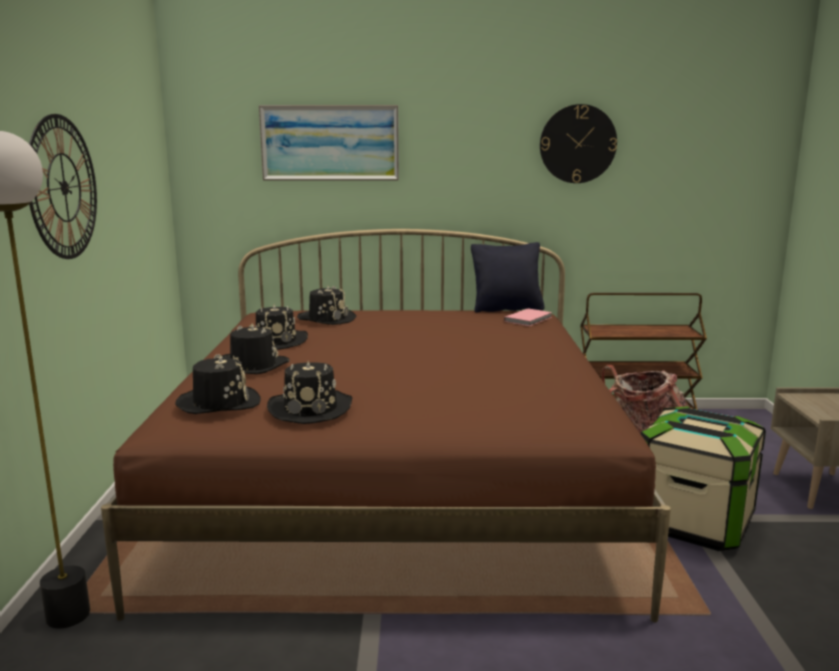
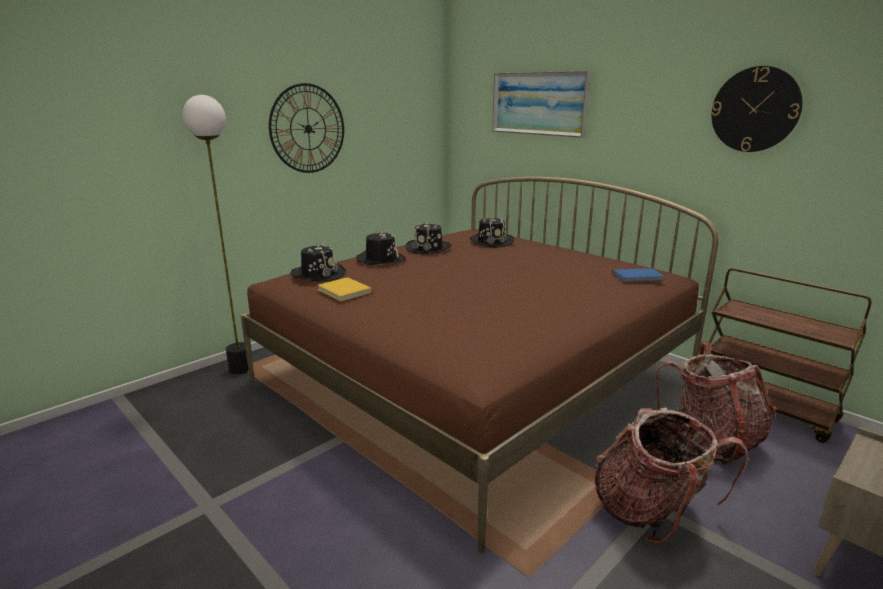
camera: 45 degrees right, 5 degrees up
black hat [267,361,352,424] -> yellow book [317,277,372,302]
black pillow [471,242,545,312] -> none
pink book [504,308,552,326] -> blue book [612,268,665,283]
storage box [641,406,766,551] -> backpack [595,407,748,543]

